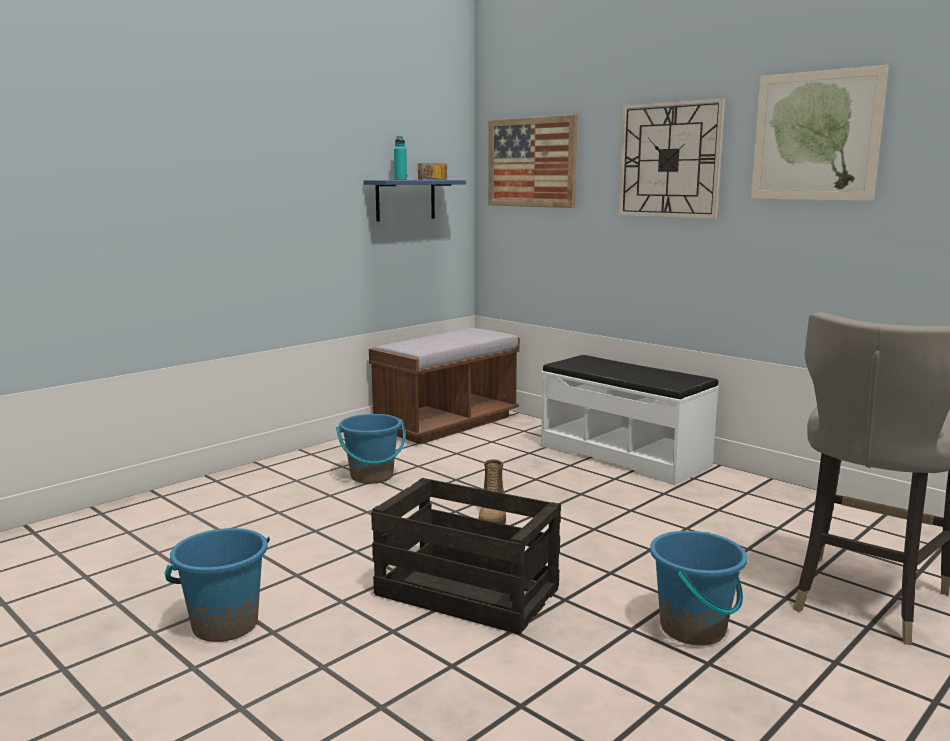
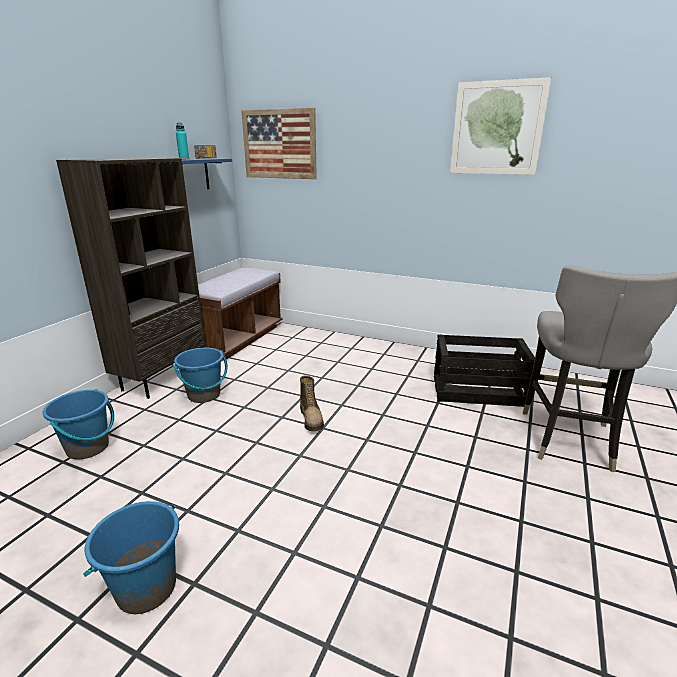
camera: 20 degrees left, 10 degrees up
crate [371,478,561,635] -> crate moved to [434,334,535,407]
white bench [541,355,719,485] -> none
wall clock [618,98,725,219] -> none
blue bucket [650,531,748,645] -> blue bucket moved to [43,389,115,459]
none -> brown bookcase [56,158,206,399]

